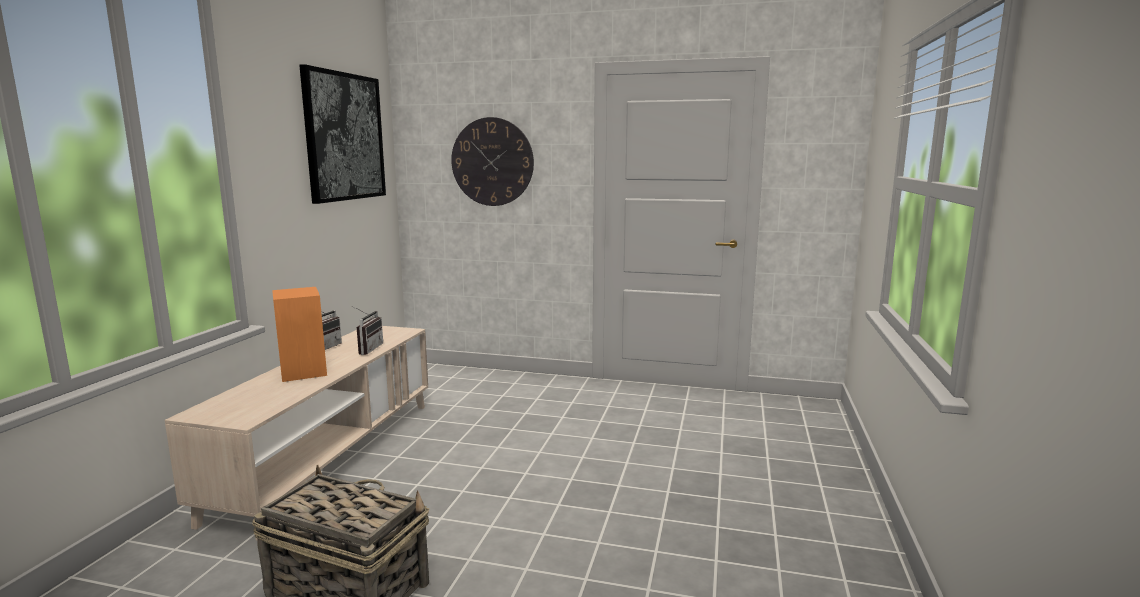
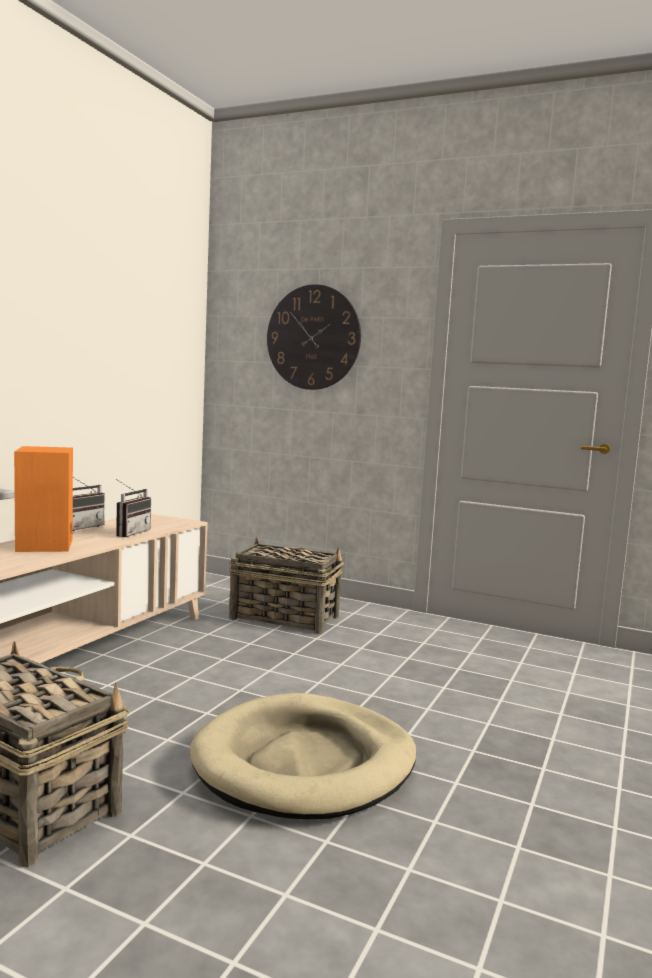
camera: 10 degrees right, 5 degrees down
picture [299,64,386,204] -> none
none -> beige dog bed [190,693,416,819]
none -> basket [229,537,344,634]

